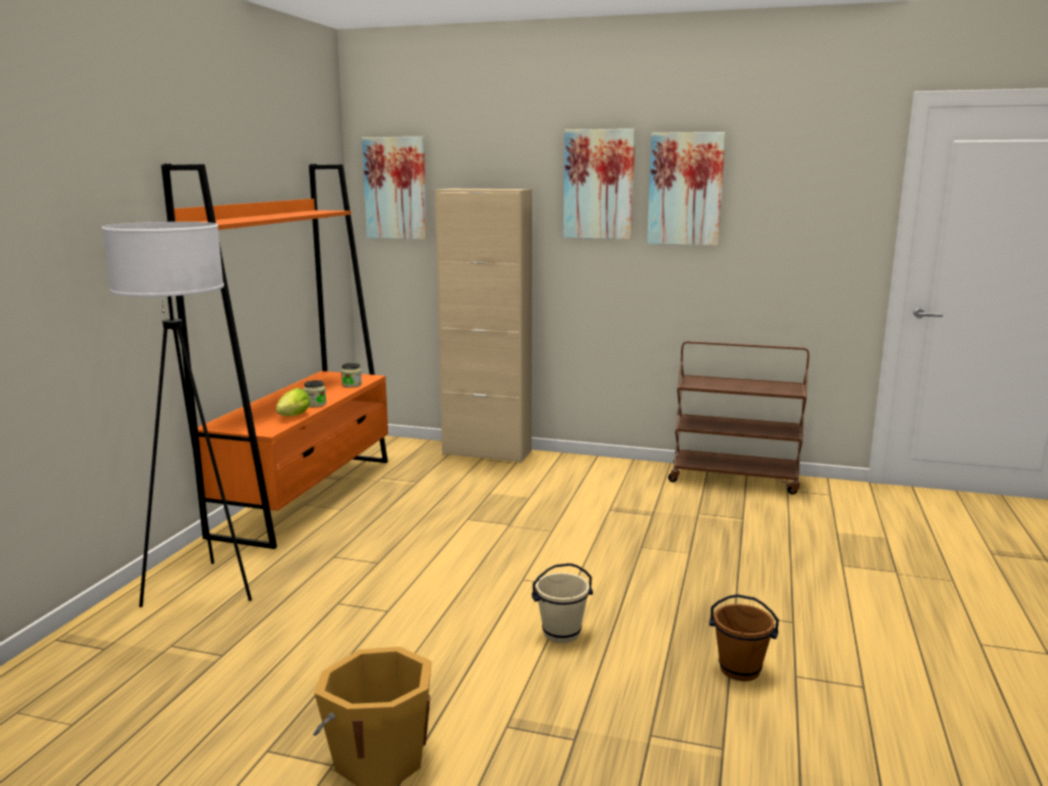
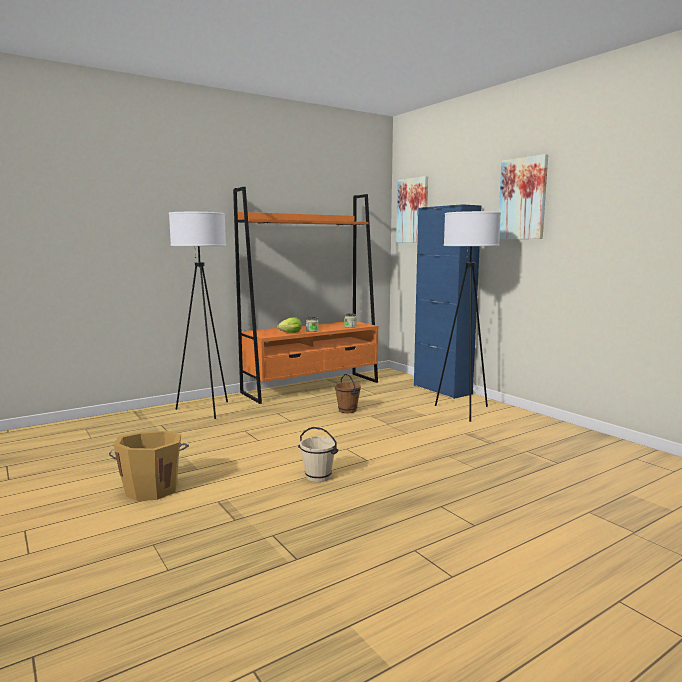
camera: 40 degrees right, 5 degrees down
beige cabinet [435,188,532,463] -> blue cabinet [414,204,481,399]
picture [647,132,726,246] -> none
brown cart [668,341,809,494] -> none
brown bucket [709,594,779,681] -> brown bucket moved to [335,374,361,413]
none -> white floor lamp [435,211,501,422]

